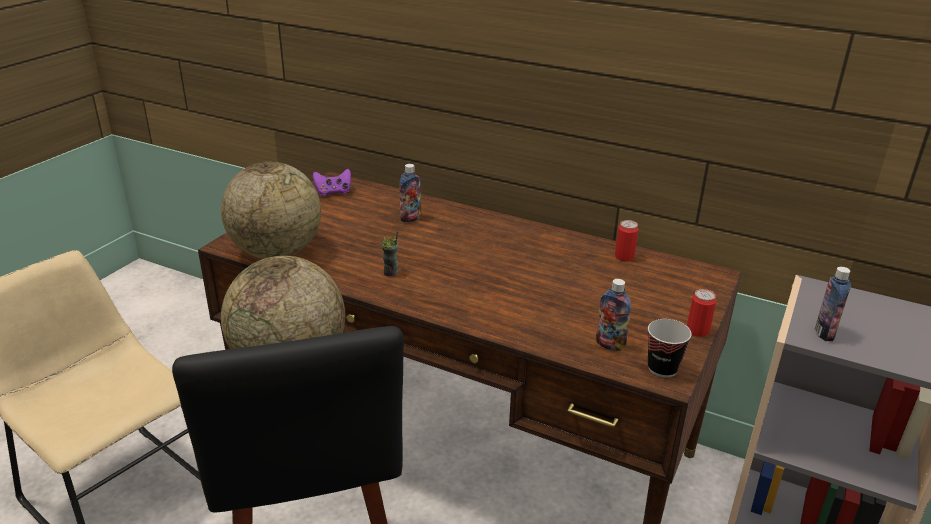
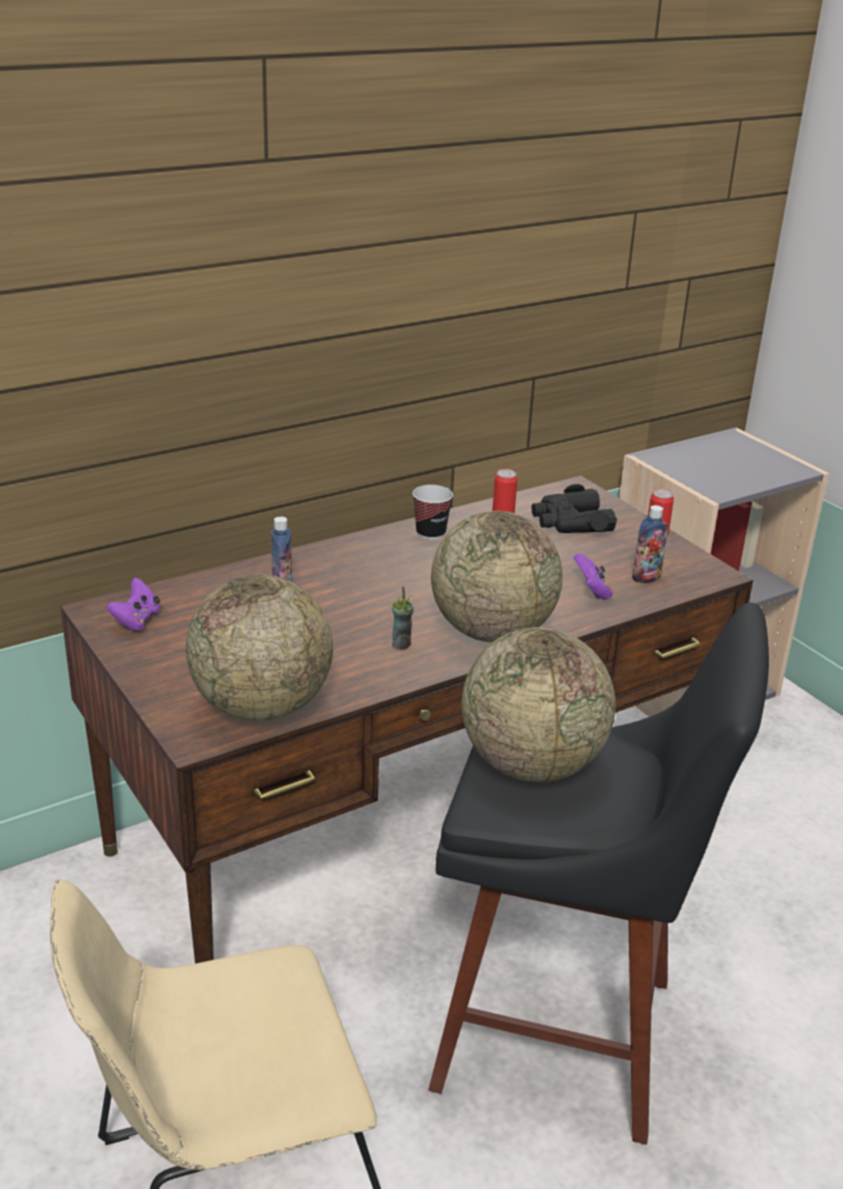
camera: 60 degrees left, 0 degrees up
cup [648,319,692,378] -> cup moved to [413,485,453,540]
bottle [815,267,851,341] -> none
none -> globe [431,511,563,642]
none -> black binoculars [531,484,617,533]
none -> purple game controller [573,553,613,600]

